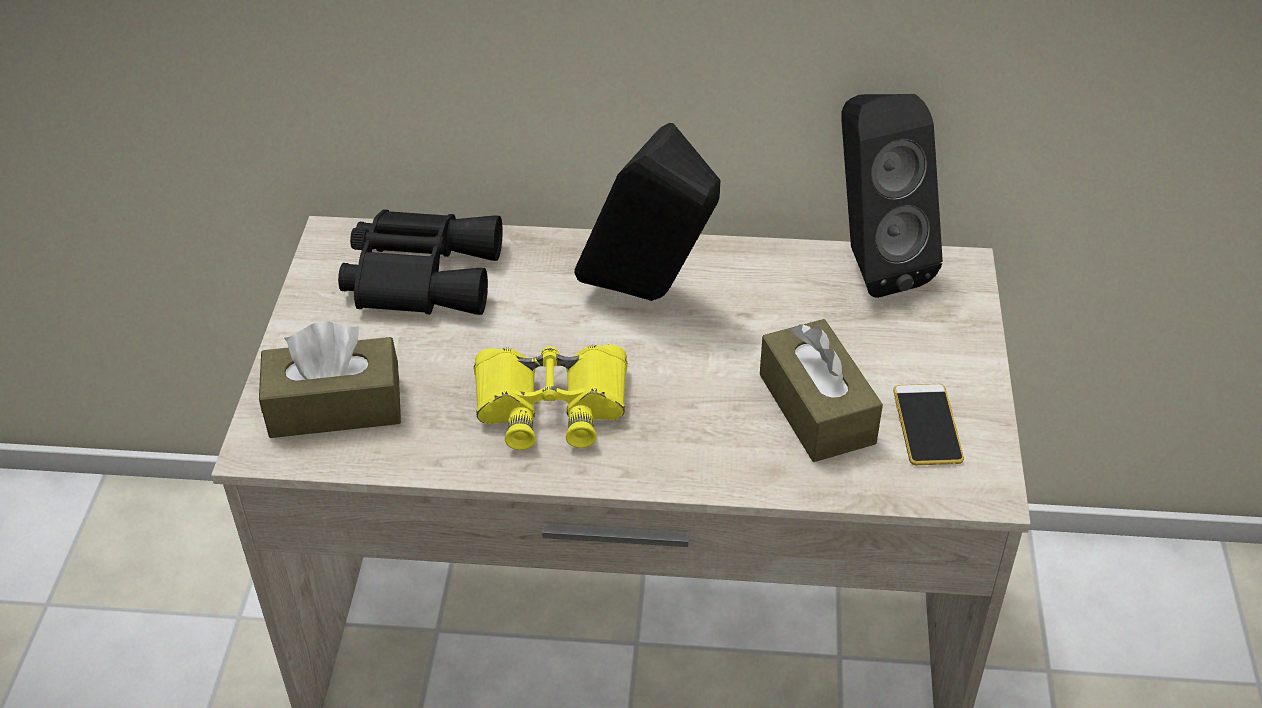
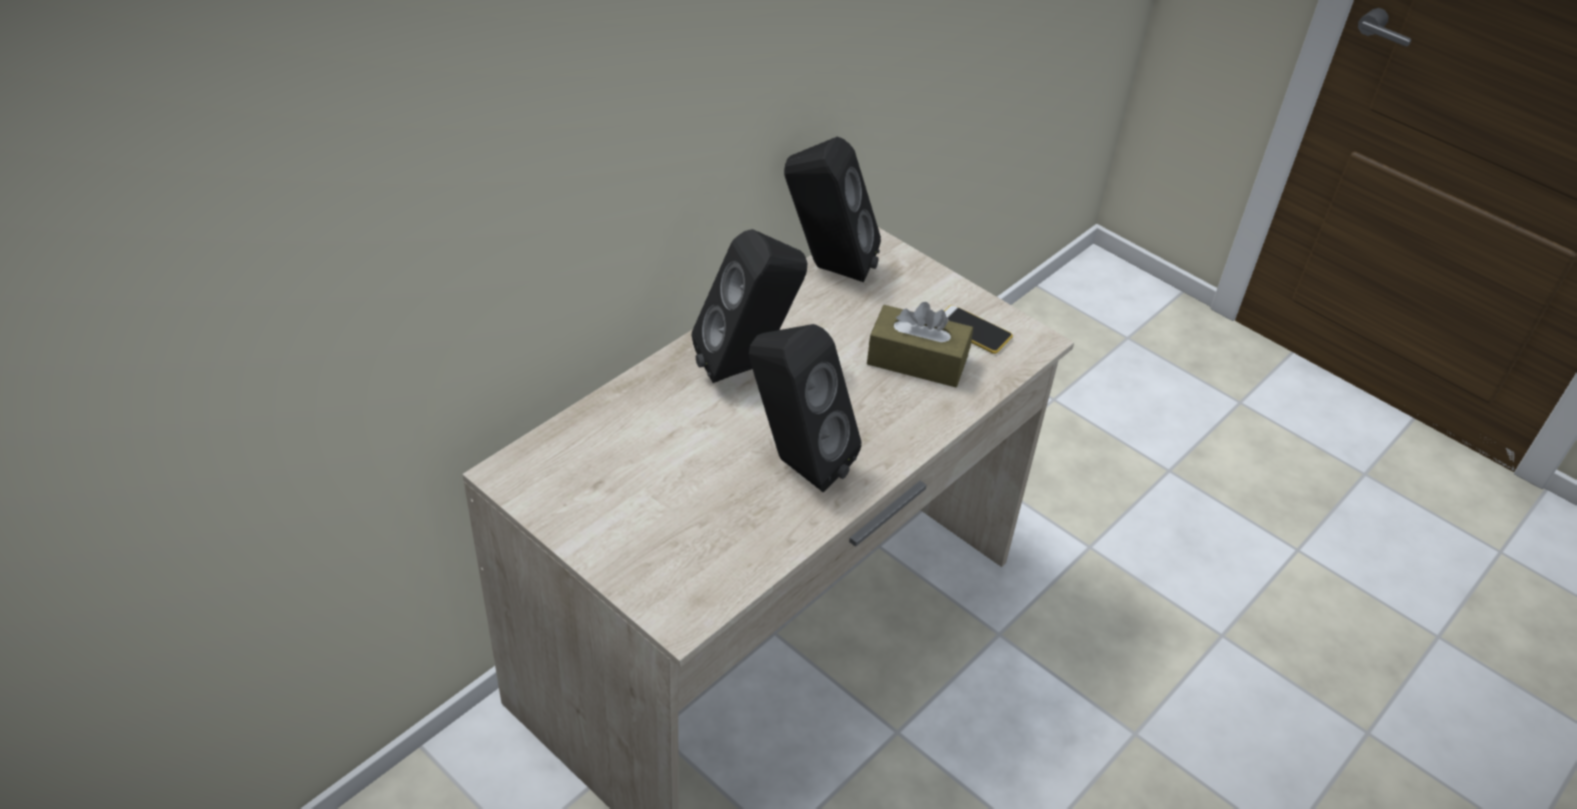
camera: 55 degrees left, 0 degrees up
brown tissue box [259,321,401,438] -> none
black binoculars [338,209,503,315] -> none
yellow binoculars [474,345,628,450] -> black speaker [749,324,862,492]

